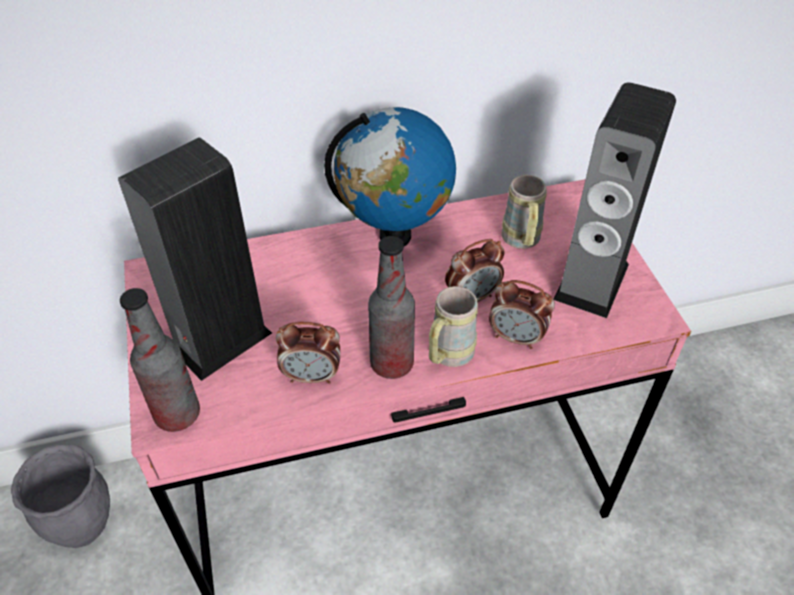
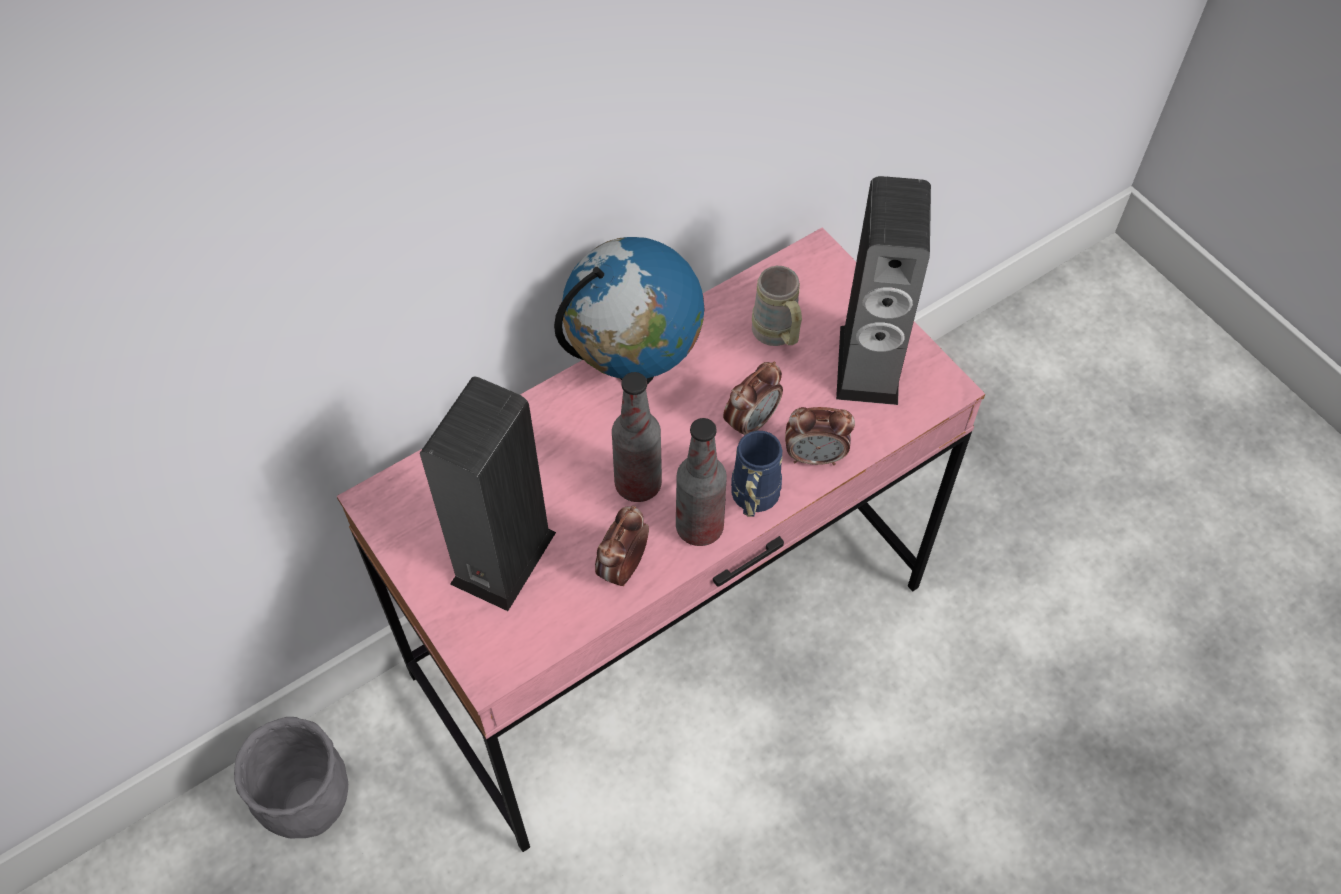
camera: 20 degrees left, 10 degrees up
bottle [120,288,200,432] -> bottle moved to [612,372,662,502]
alarm clock [276,322,340,384] -> alarm clock turned 135 degrees clockwise [595,505,649,586]
beige mug [429,286,478,367] -> blue mug [731,431,782,517]

